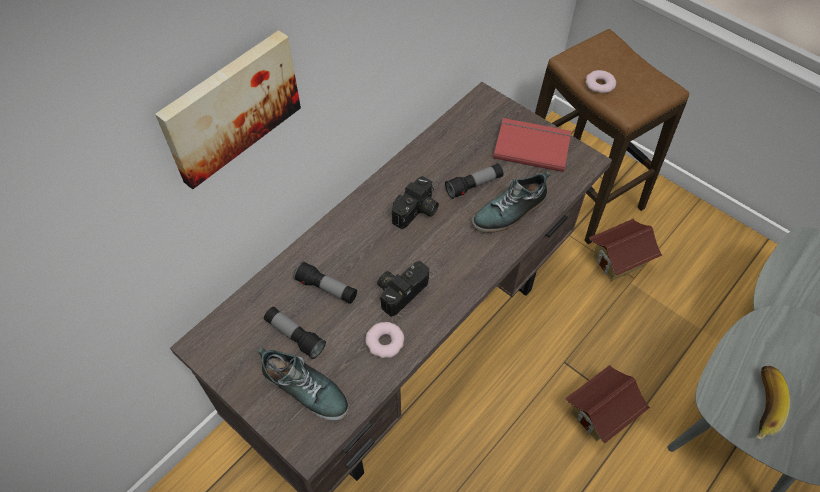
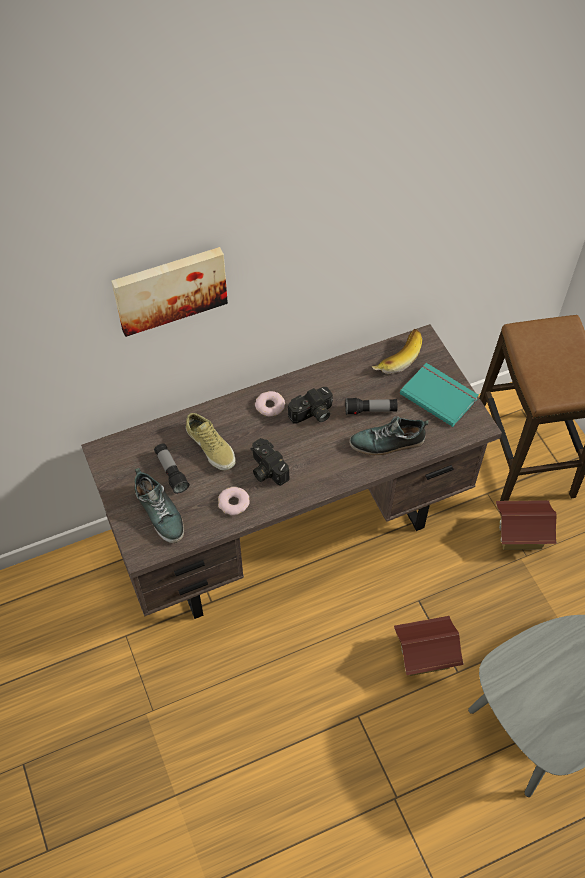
camera: 25 degrees right, 0 degrees up
flashlight [293,261,357,304] -> beige shoe [186,413,236,471]
camera [377,261,429,317] -> camera turned 105 degrees counterclockwise [251,438,289,486]
red book [493,118,571,172] -> turquoise book [400,363,479,427]
donut [586,70,616,94] -> donut moved to [255,391,285,417]
banana [757,366,790,440] -> banana moved to [371,329,422,374]

